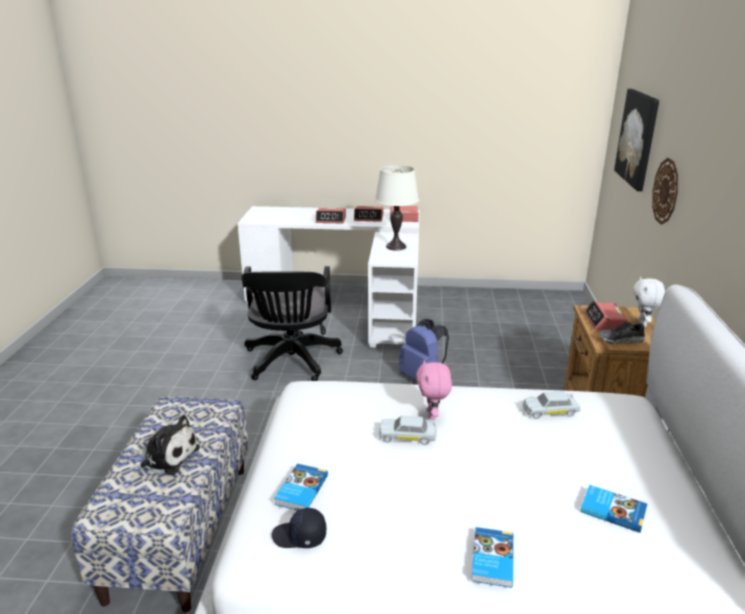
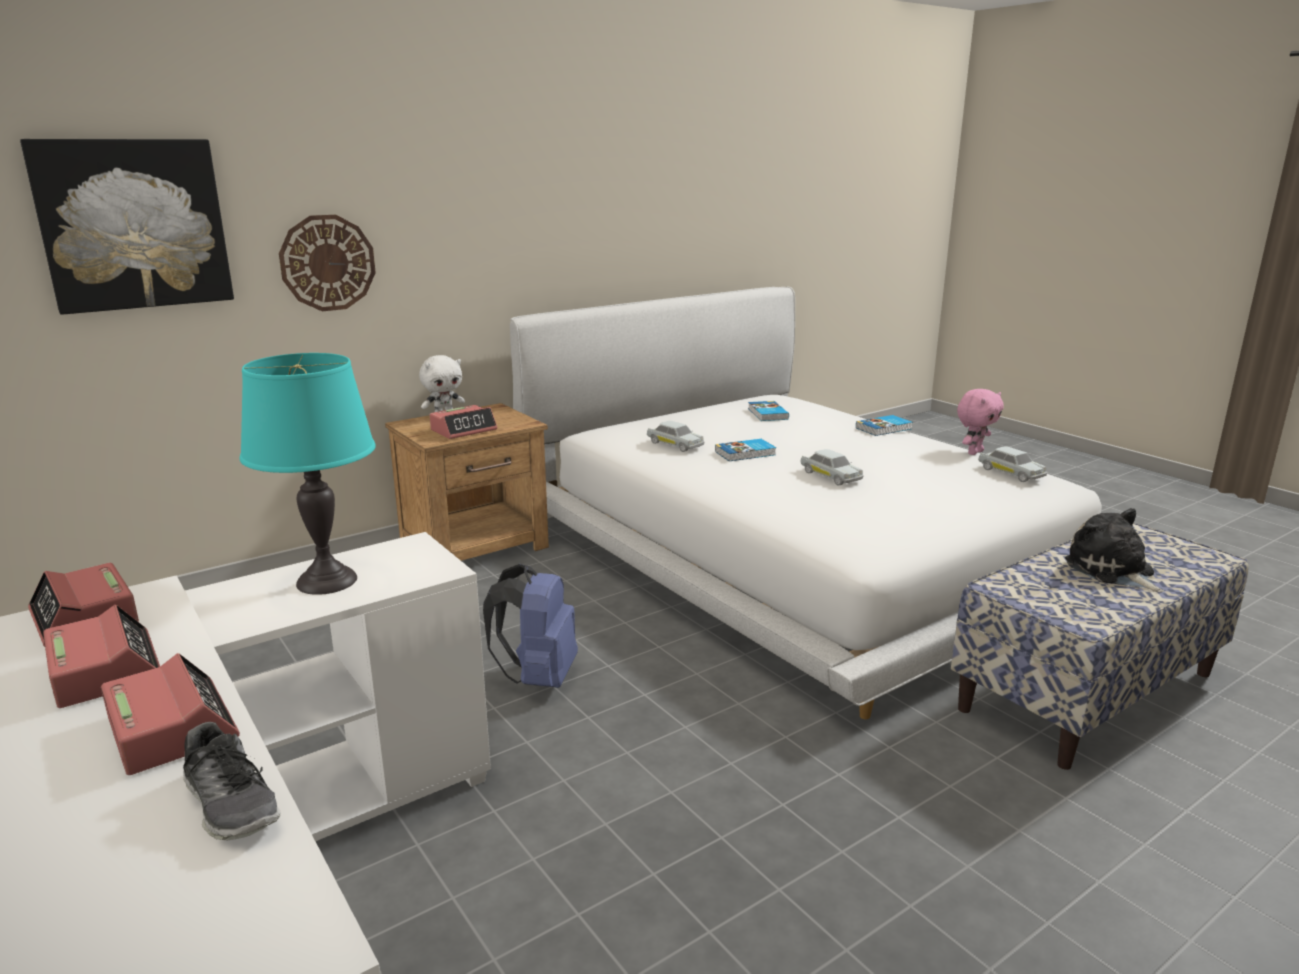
camera: 130 degrees left, 5 degrees down
black office chair [241,266,343,381] -> none
black cap [272,508,326,548] -> white toy car [978,446,1047,482]
book [274,464,328,511] -> book moved to [715,439,776,461]
white table lamp [375,165,419,250] -> turquoise table lamp [240,353,376,595]
pink plush toy [416,360,452,420] -> pink plush toy moved to [957,389,1004,455]
shoe [599,322,645,344] -> shoe moved to [183,722,280,840]

